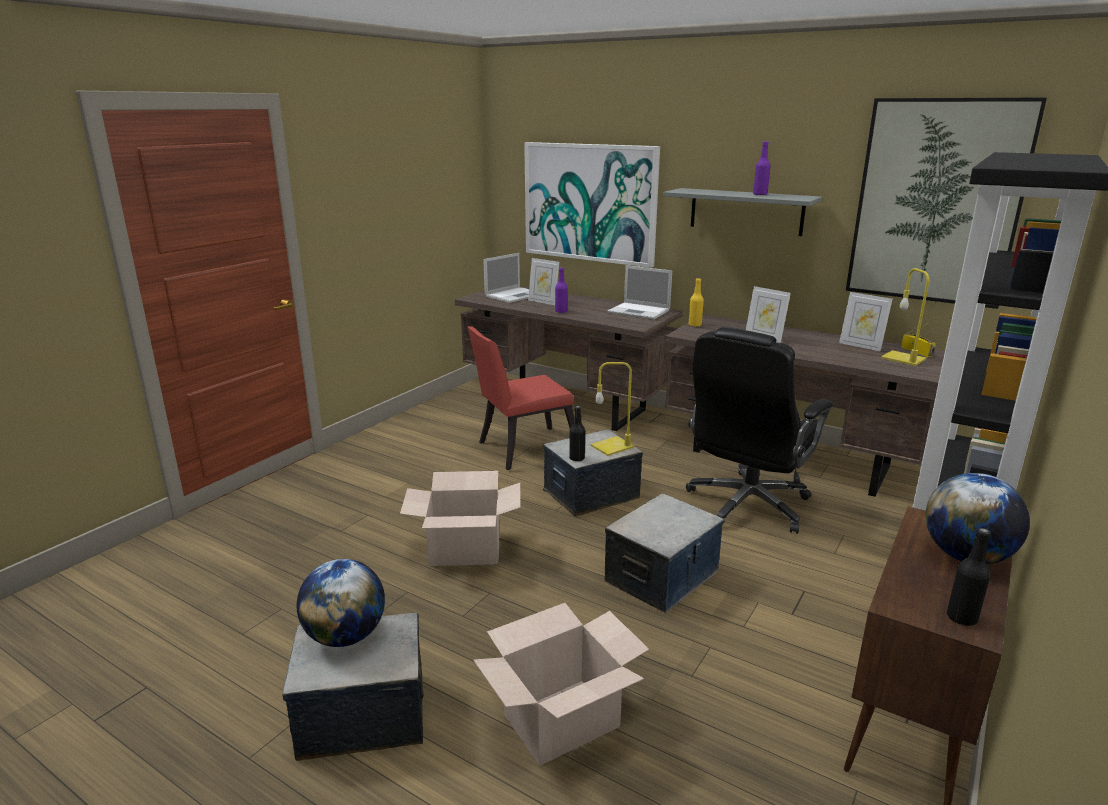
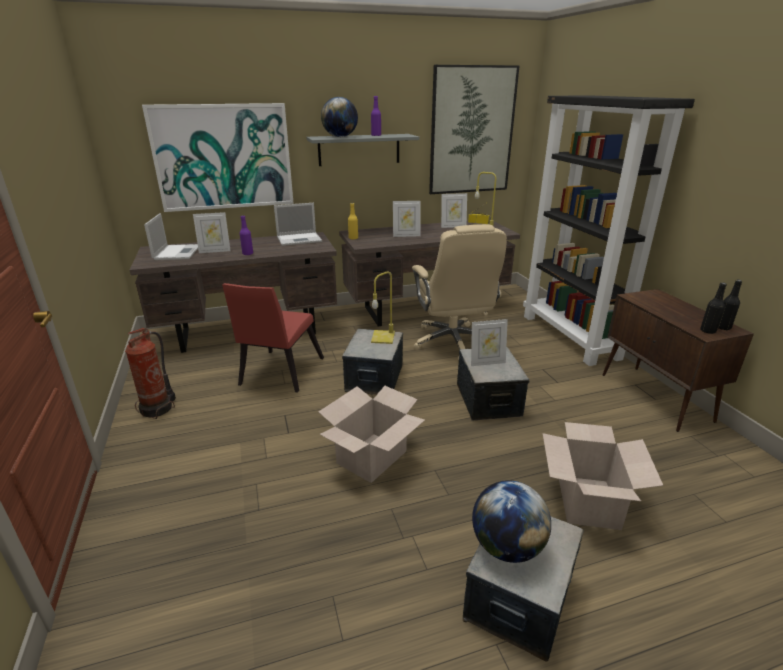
camera: 50 degrees left, 5 degrees up
black bottle [569,406,585,461] -> black bottle moved to [700,282,727,334]
black office chair [686,327,833,534] -> beige office chair [412,224,507,360]
globe [926,473,1030,564] -> globe moved to [321,97,358,137]
none -> fire extinguisher [125,328,176,419]
none -> picture frame [471,319,508,366]

